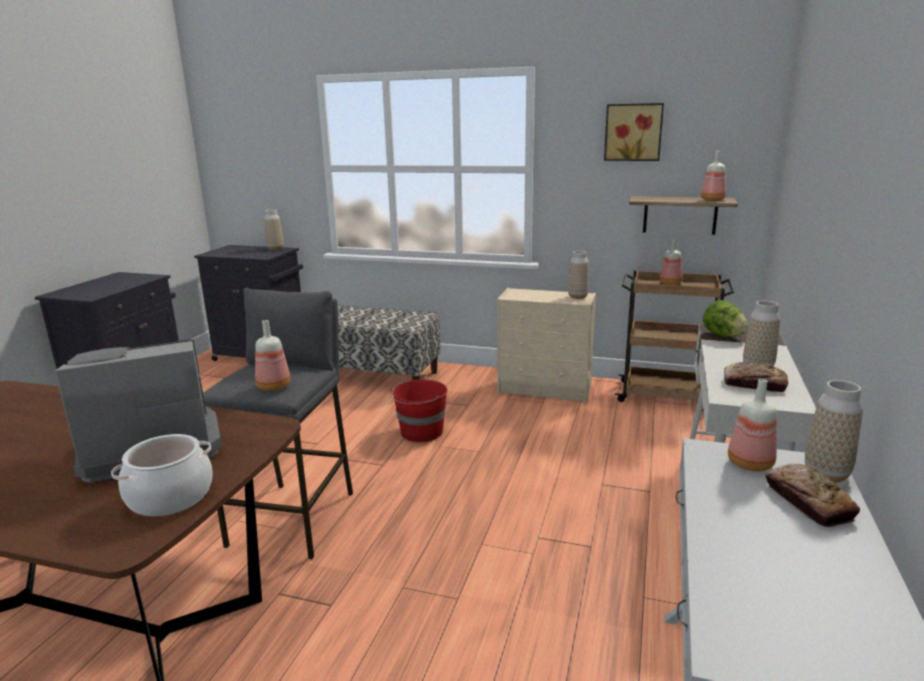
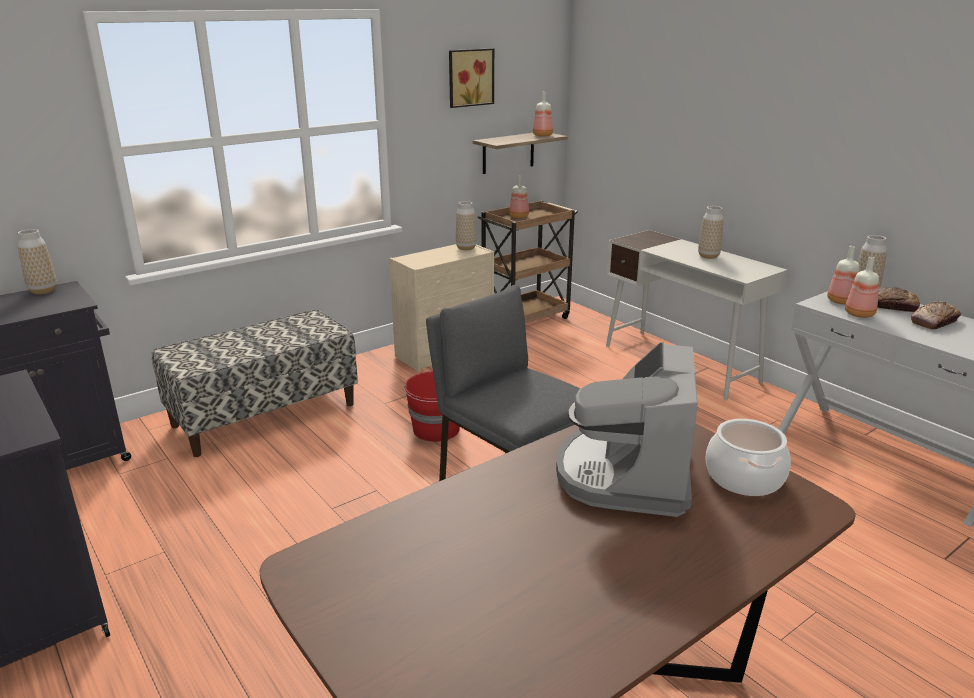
camera: 55 degrees left, 5 degrees up
bottle [255,320,291,391] -> bottle moved to [845,257,879,318]
lettuce [703,300,749,338] -> none
bread [724,362,788,392] -> bread moved to [911,301,961,330]

